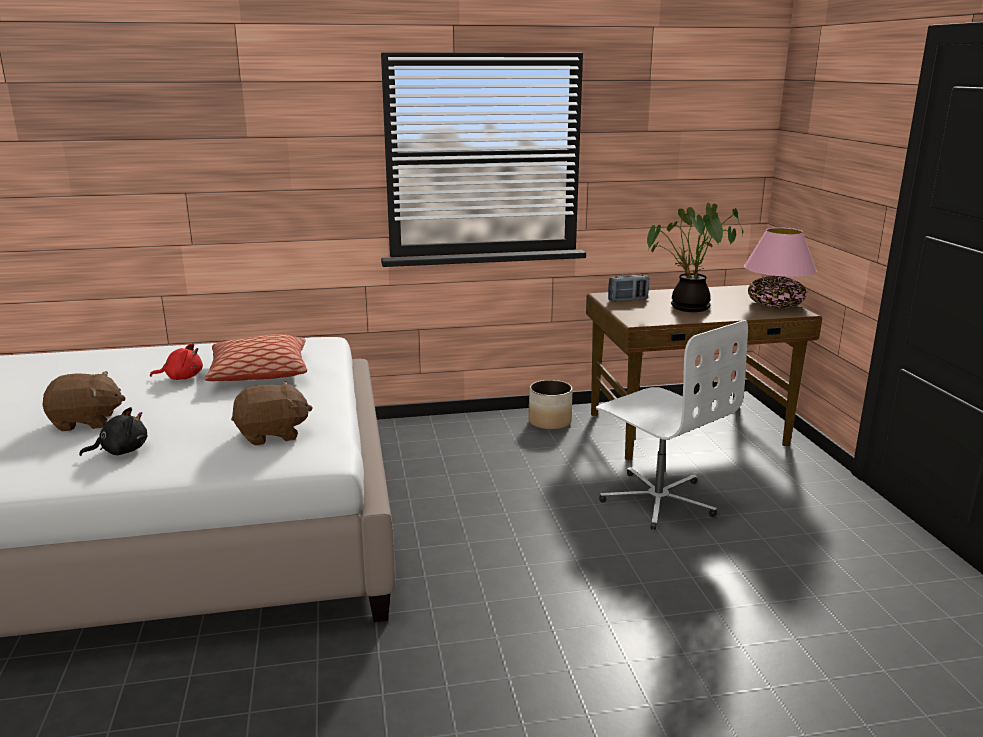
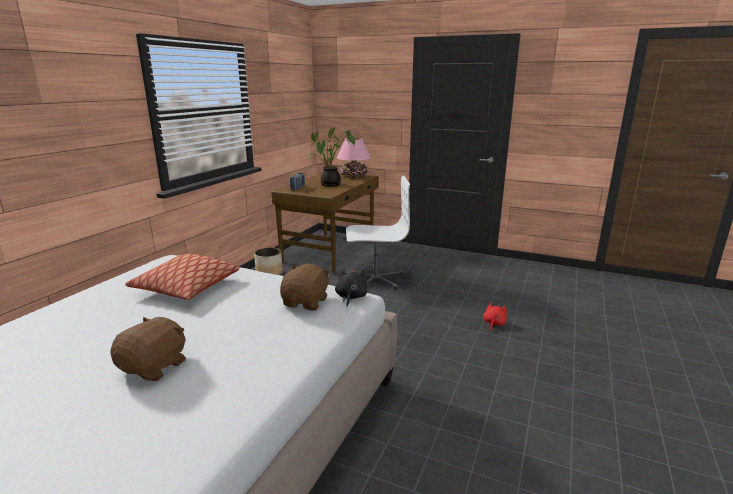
camera: 55 degrees left, 0 degrees up
black plush toy [79,407,147,456] -> black plush toy moved to [335,267,367,307]
red plush toy [150,343,203,380] -> red plush toy moved to [483,302,507,330]

